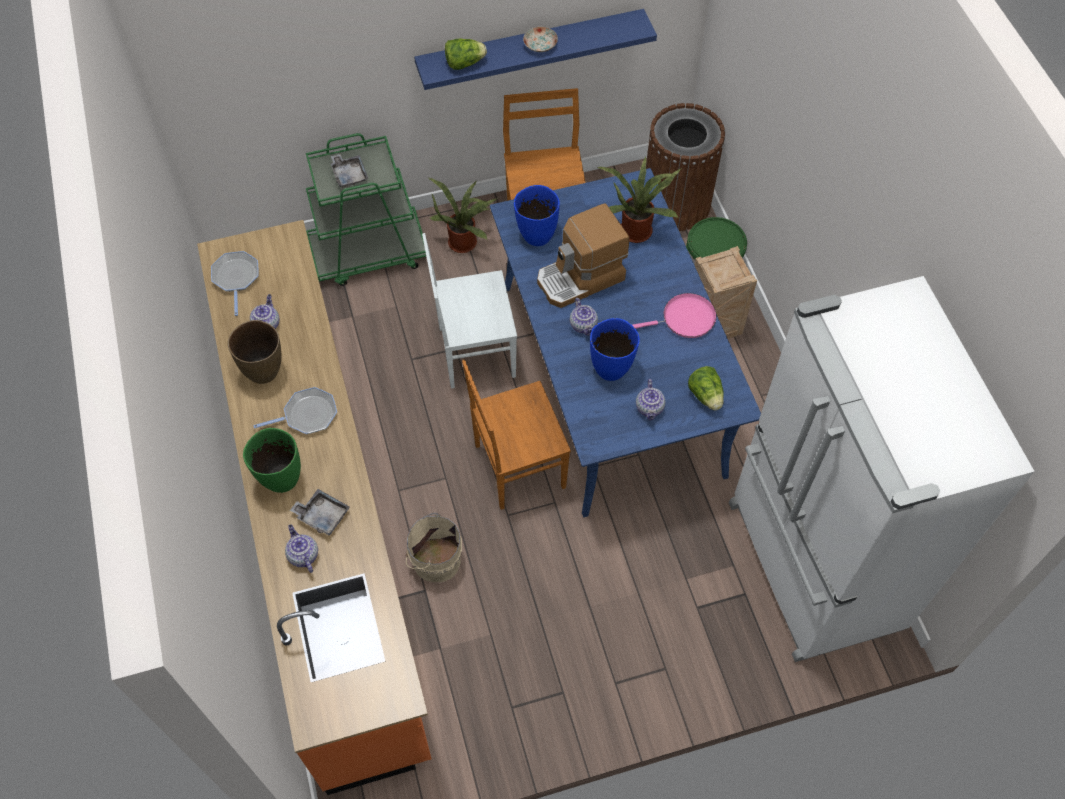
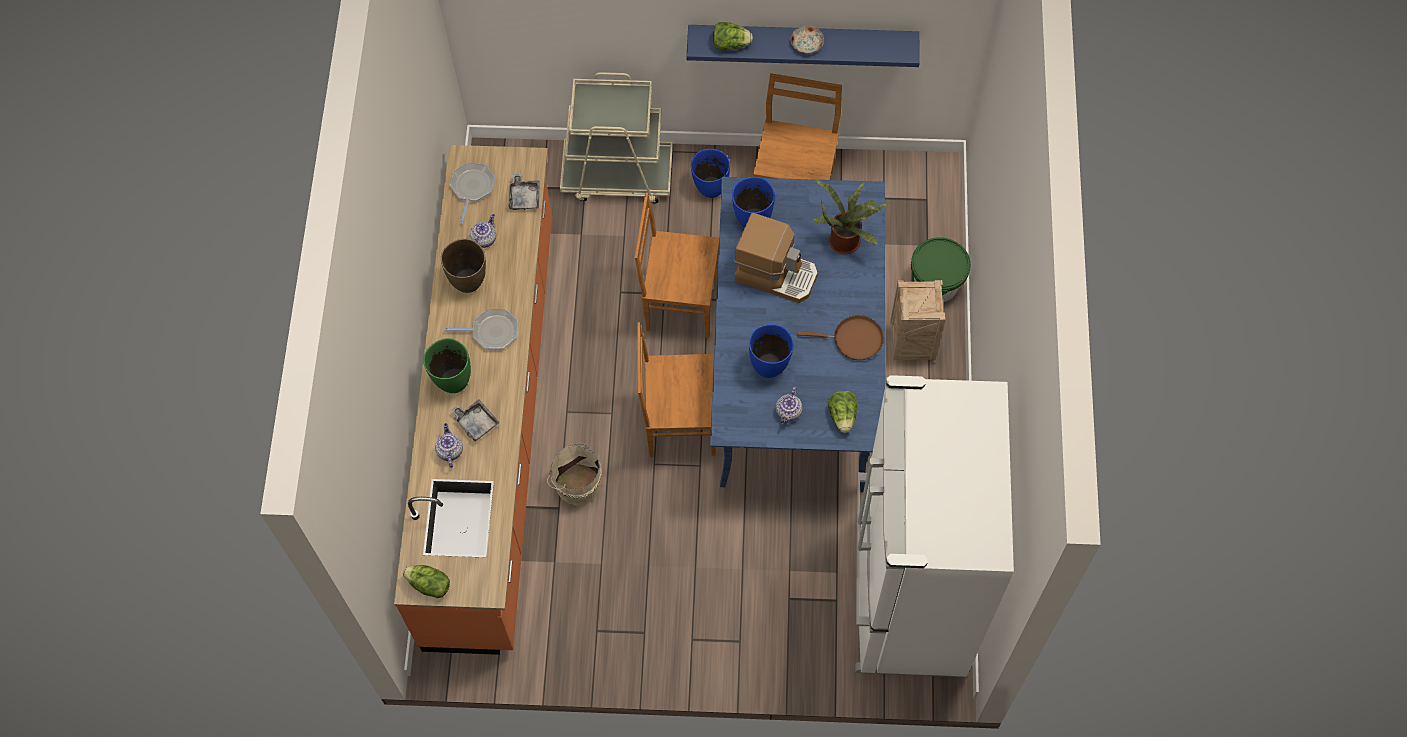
camera: 20 degrees right, 5 degrees up
green cart [306,133,426,286] -> beige cart [560,72,673,203]
grey tray [331,154,368,188] -> grey tray moved to [508,174,540,210]
white chair [422,233,517,388] -> brown chair [635,192,719,338]
potted plant [429,178,499,253] -> blue vase [691,149,730,198]
coffee machine [537,203,629,308] -> coffee machine turned 150 degrees counterclockwise [734,213,818,303]
teapot [570,298,598,336] -> none
pink frying pan [632,293,717,338] -> brown frying pan [797,315,884,360]
brown trash can [646,103,725,231] -> none
none -> lettuce [403,565,450,598]

